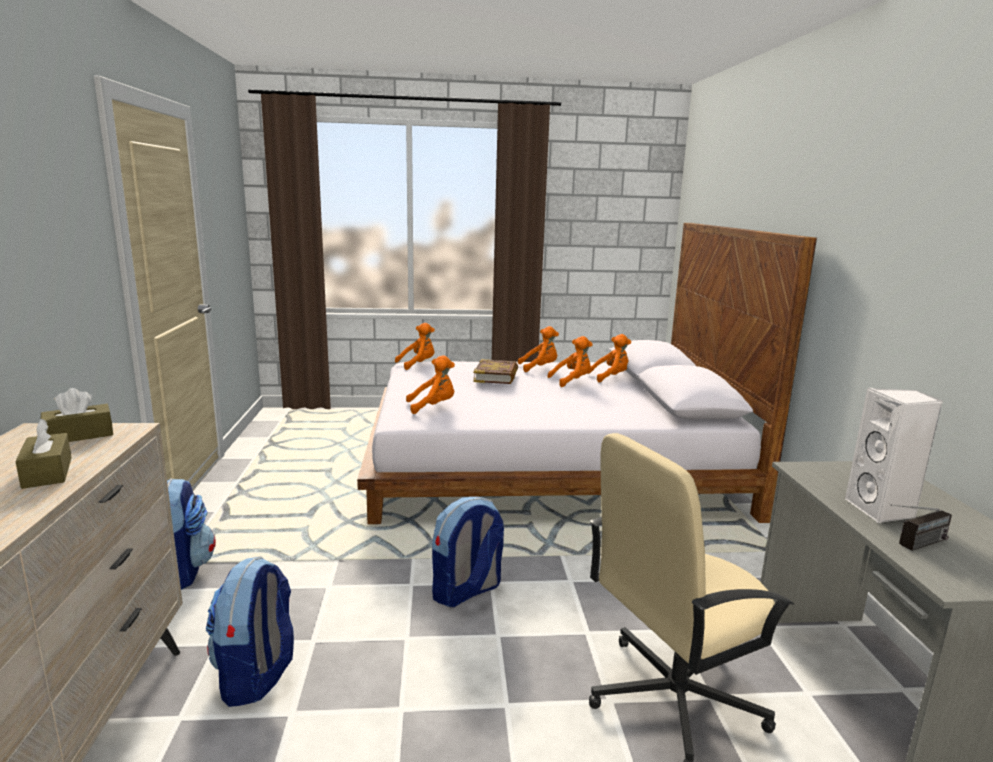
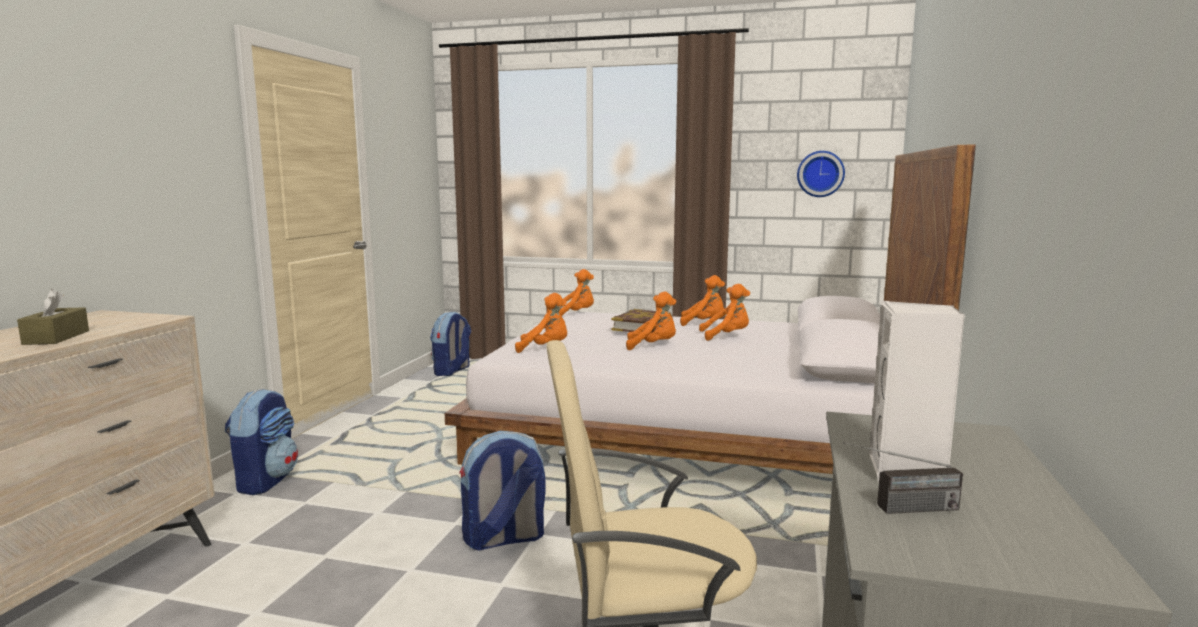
camera: 20 degrees right, 5 degrees down
brown tissue box [41,388,113,442] -> none
backpack [206,556,294,707] -> backpack moved to [430,312,471,376]
orange plush toy [588,334,631,382] -> orange plush toy moved to [626,292,676,350]
none -> wall clock [797,151,845,197]

